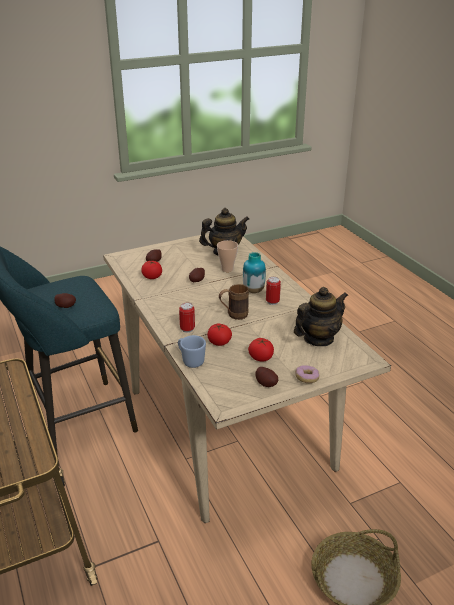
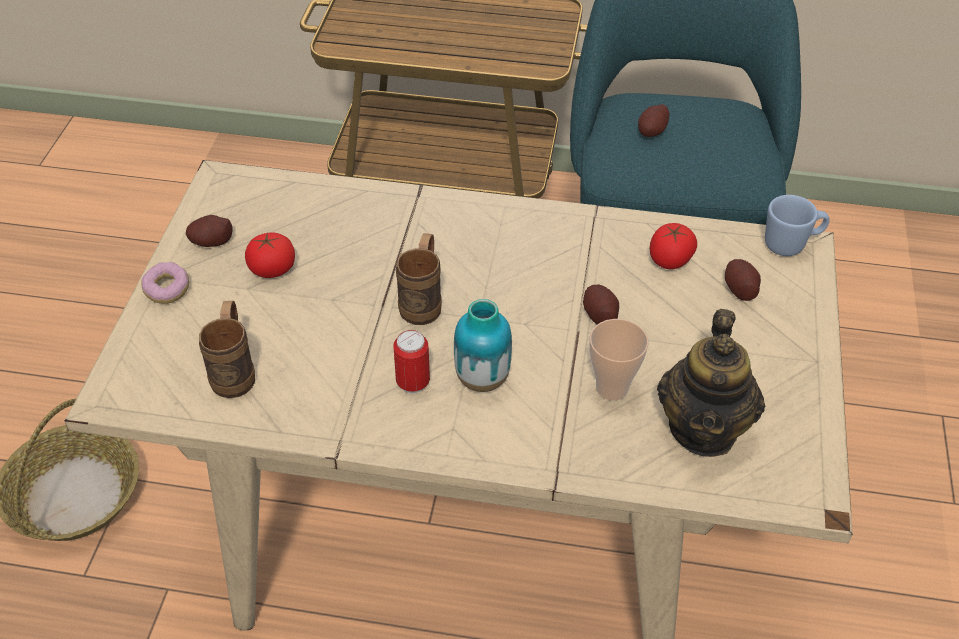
camera: 125 degrees right, 15 degrees up
blue mug [178,335,206,368] -> blue mug moved to [765,195,830,256]
can [179,303,195,333] -> none
tomato [207,324,232,346] -> none
teapot [294,287,348,346] -> brown mug [199,301,255,398]

